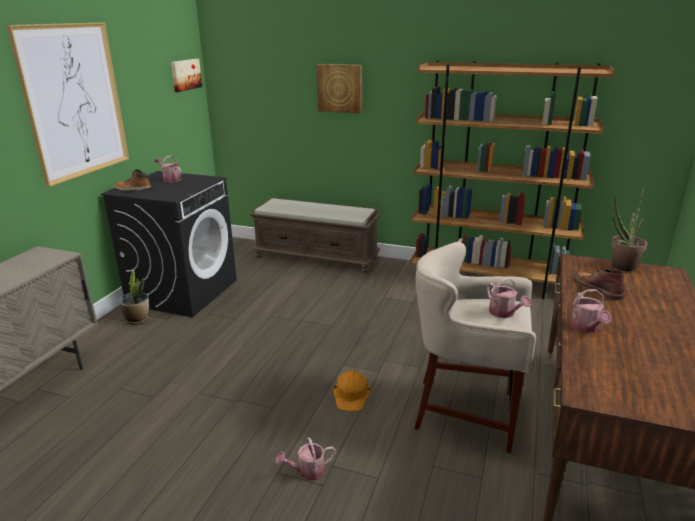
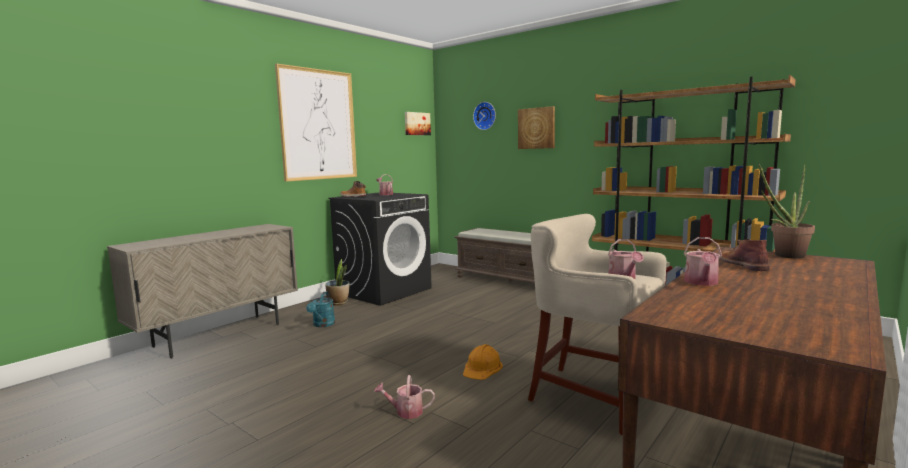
camera: 20 degrees right, 15 degrees down
none -> turquoise watering can [306,292,335,327]
none -> wall clock [473,102,496,130]

